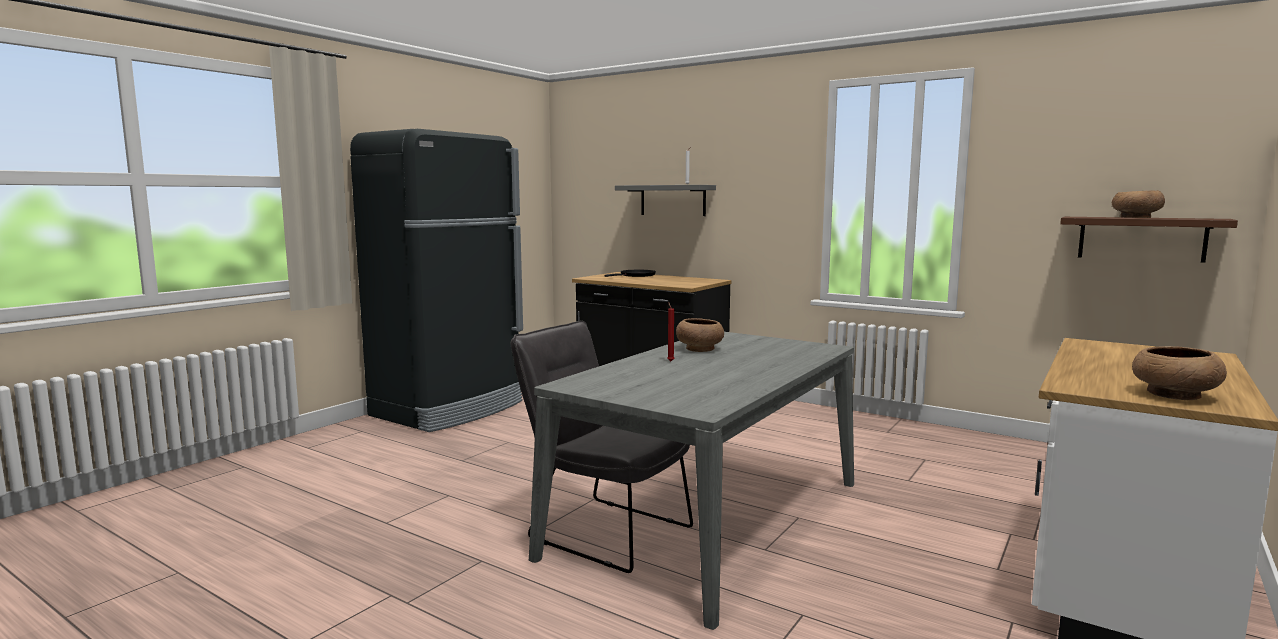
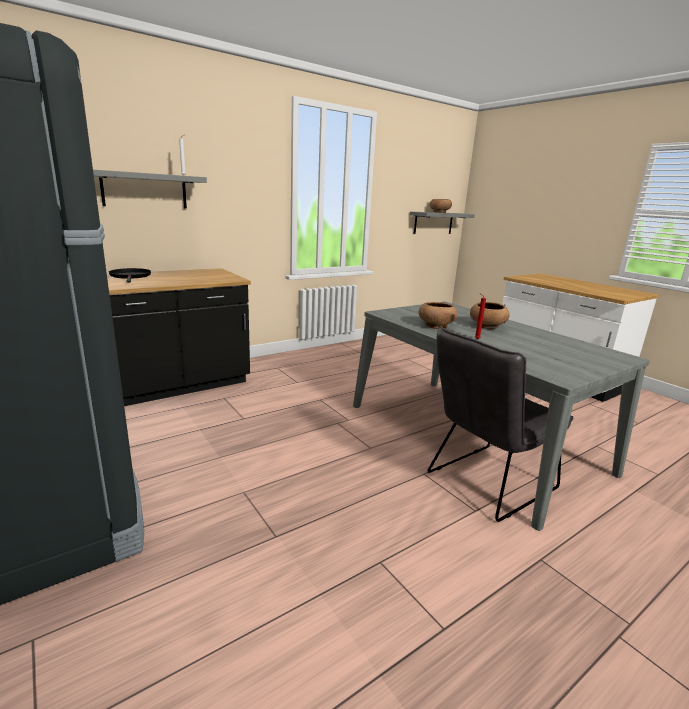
camera: 70 degrees left, 10 degrees up
brown shelf [1060,217,1238,263] -> grey shelf [410,212,475,234]
brown bowl [1132,346,1227,400] -> brown bowl moved to [470,302,510,329]

